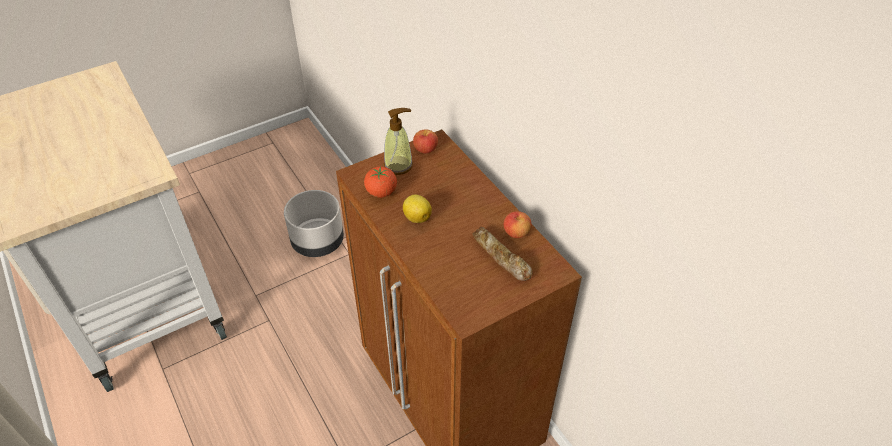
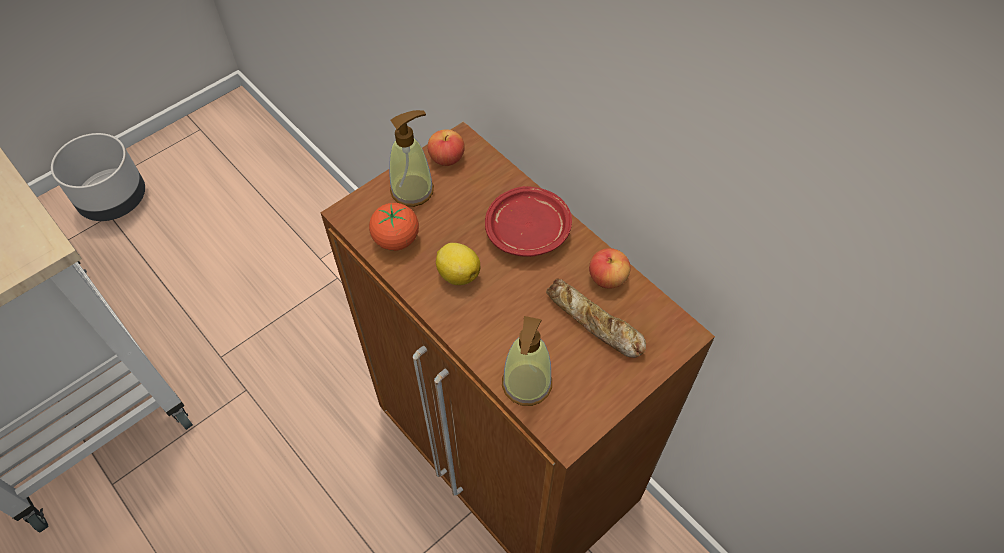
camera: 10 degrees left, 10 degrees up
grey planter [284,190,344,257] -> grey planter moved to [51,133,145,221]
none -> red plate [485,186,572,257]
none -> soap dispenser [502,316,552,406]

